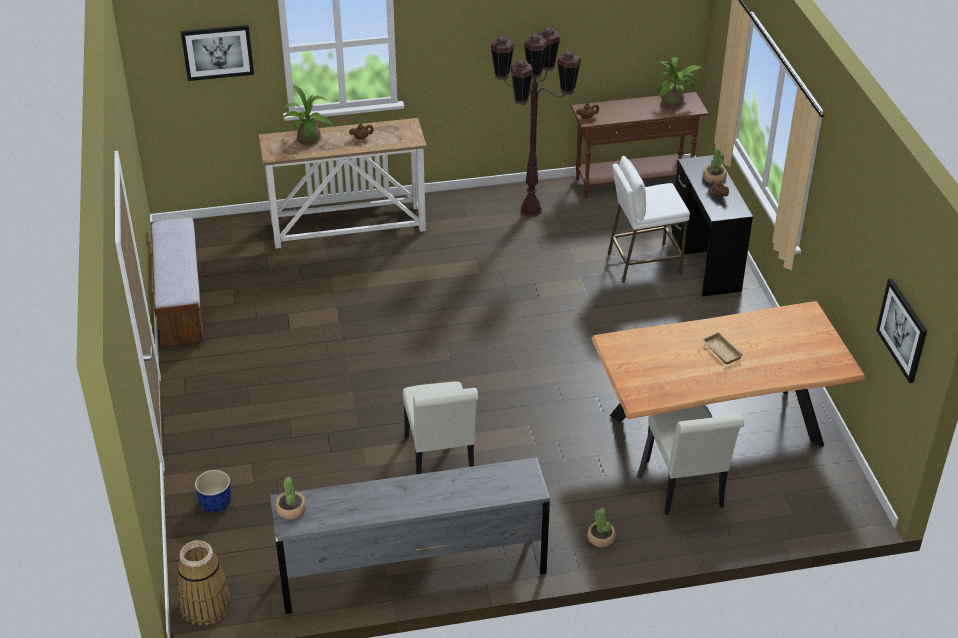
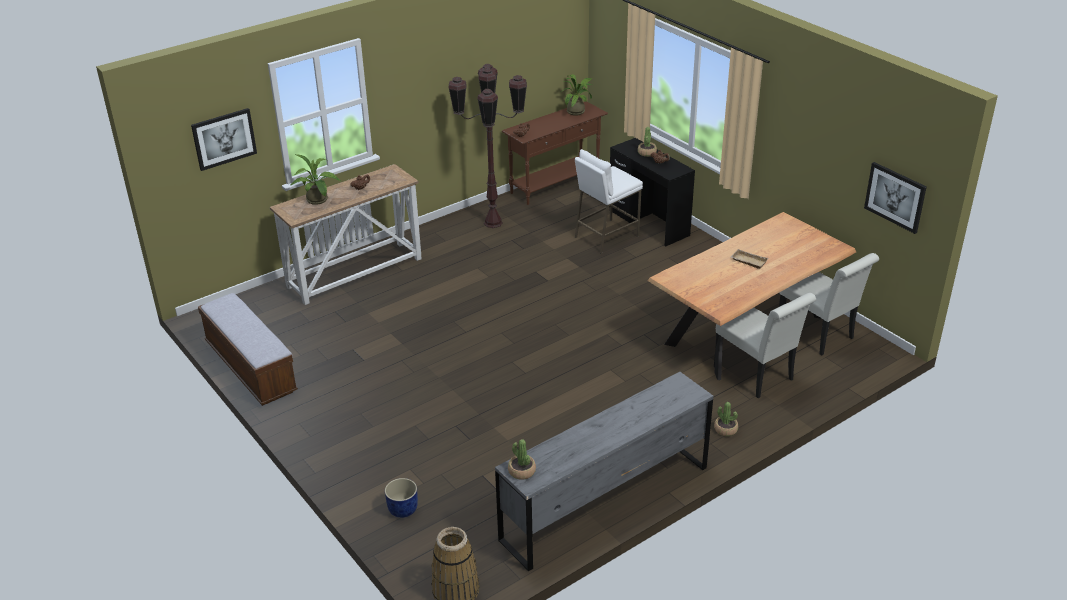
camera: 25 degrees left, 5 degrees down
white chair [403,382,479,474] -> white chair moved to [779,253,879,355]

